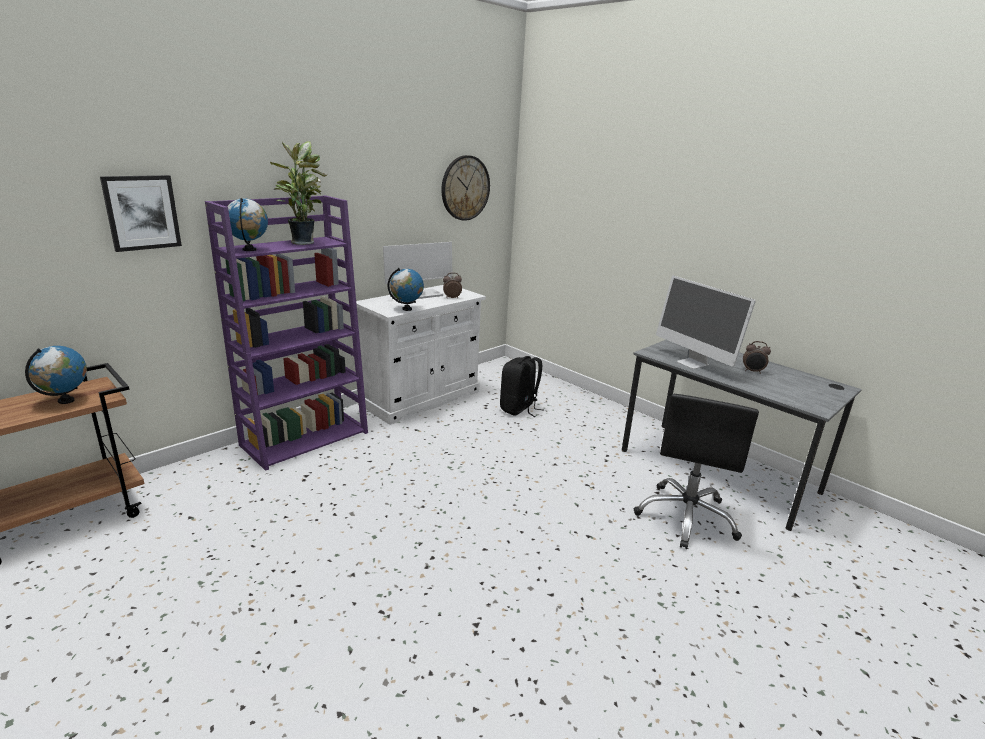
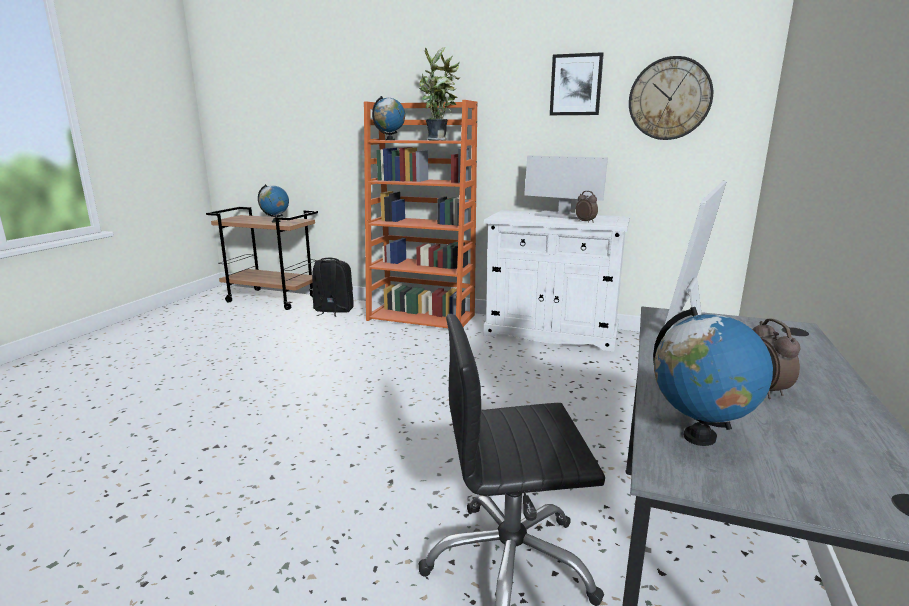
camera: 65 degrees right, 5 degrees down
picture [100,175,182,252] -> picture moved to [550,52,604,115]
purple bookcase [205,195,368,471] -> orange bookcase [364,100,477,328]
globe [388,268,424,311] -> globe moved to [653,307,773,446]
black backpack [500,356,544,417] -> black backpack moved to [312,258,354,317]

